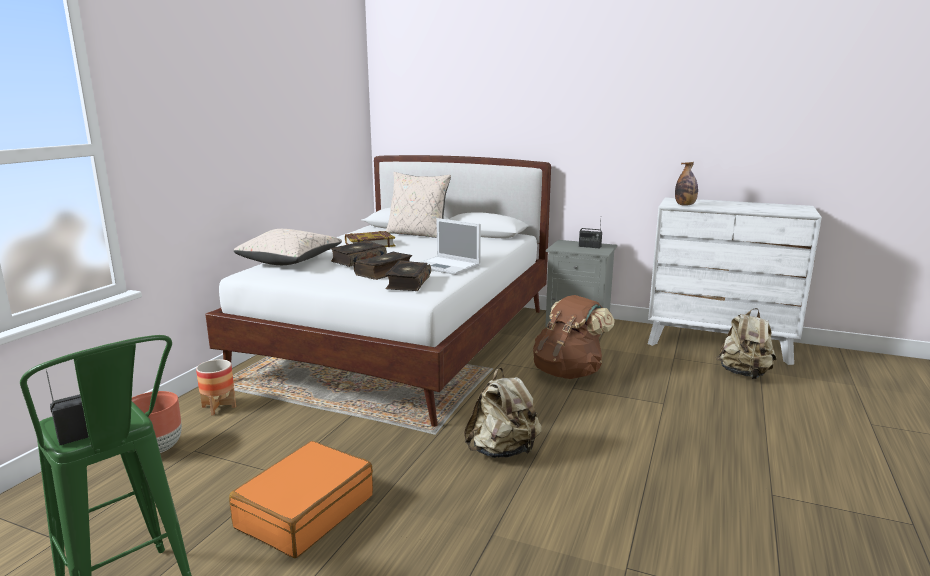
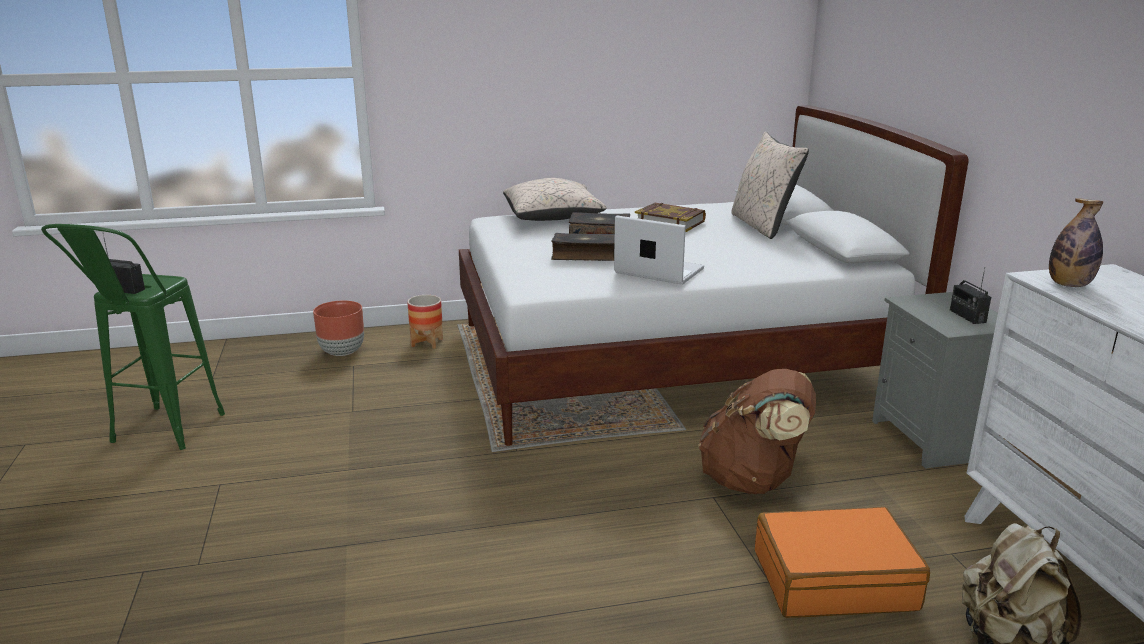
camera: 55 degrees right, 5 degrees up
orange suitcase [229,441,373,558] -> orange suitcase moved to [755,507,930,618]
book [385,260,431,291] -> none
laptop [421,218,481,275] -> laptop turned 120 degrees clockwise [614,215,704,285]
beige backpack [464,367,542,458] -> none

